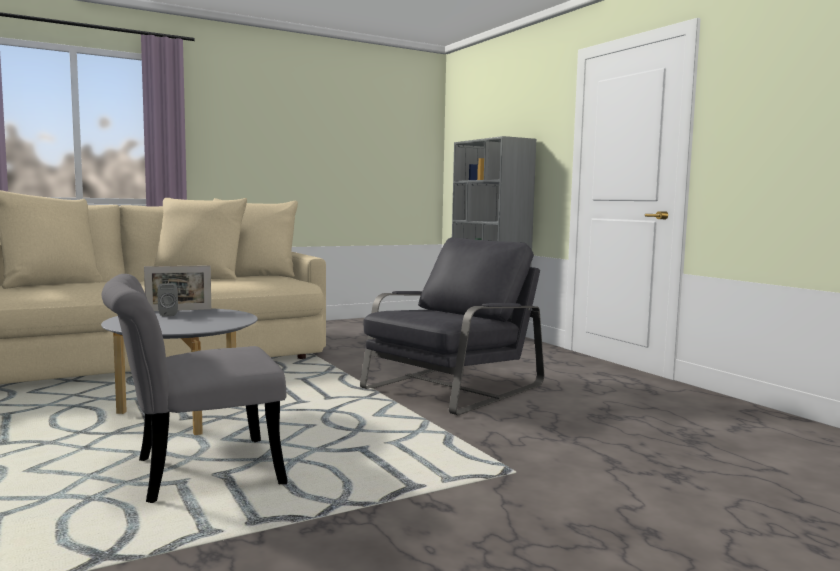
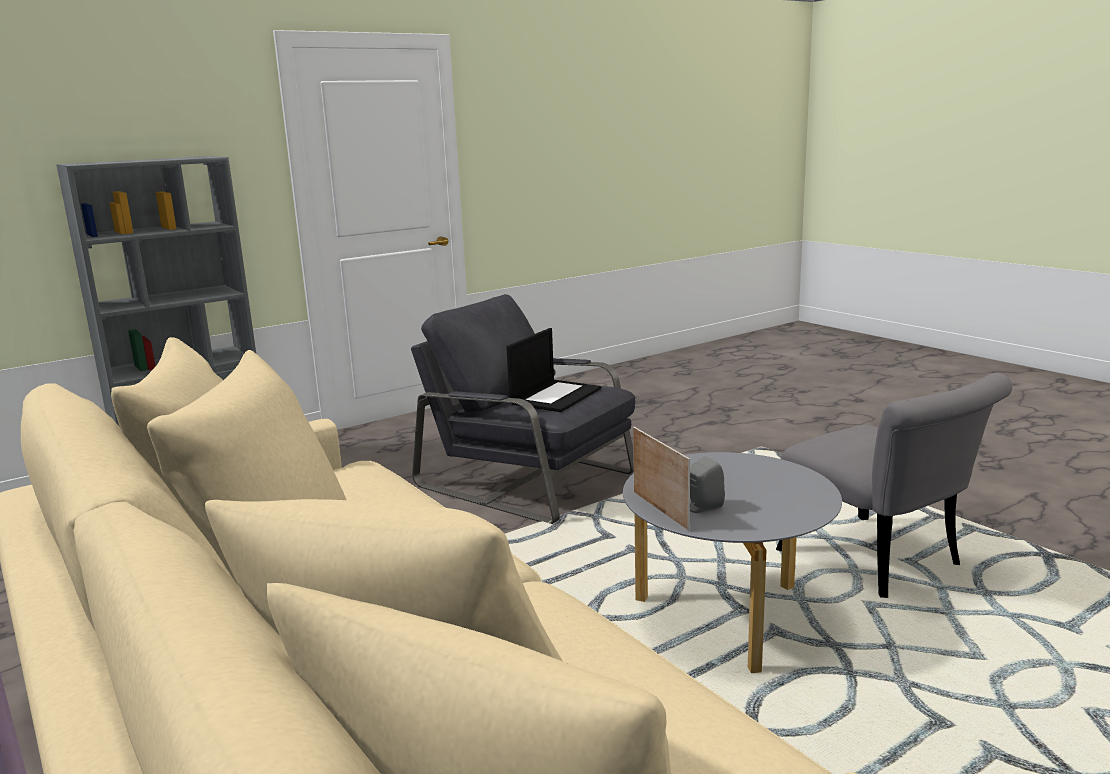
camera: 95 degrees left, 10 degrees up
none -> laptop [506,328,601,412]

